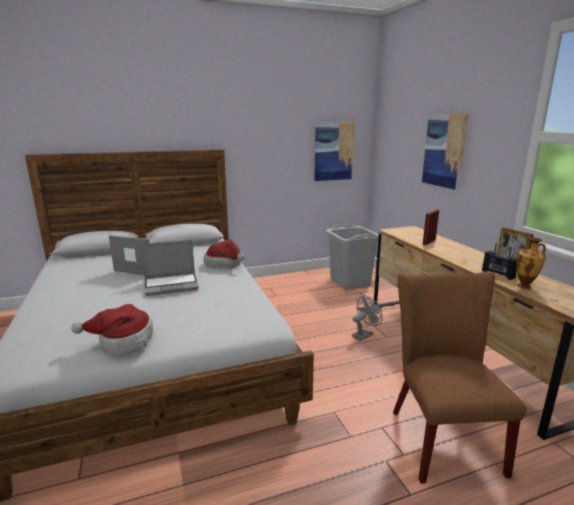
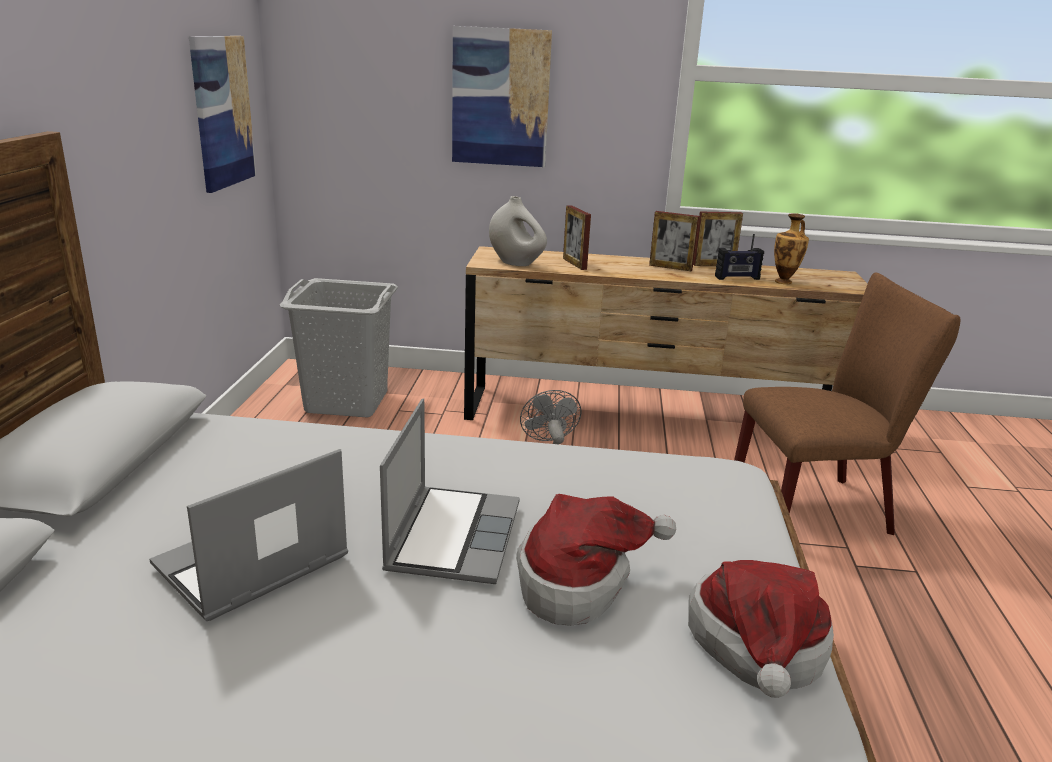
camera: 65 degrees left, 5 degrees up
hat [204,239,245,268] -> hat moved to [516,494,676,626]
brown chair [393,272,527,484] -> brown chair turned 150 degrees clockwise [734,272,960,535]
none -> white vase [489,196,547,266]
none -> picture frame [649,211,699,271]

